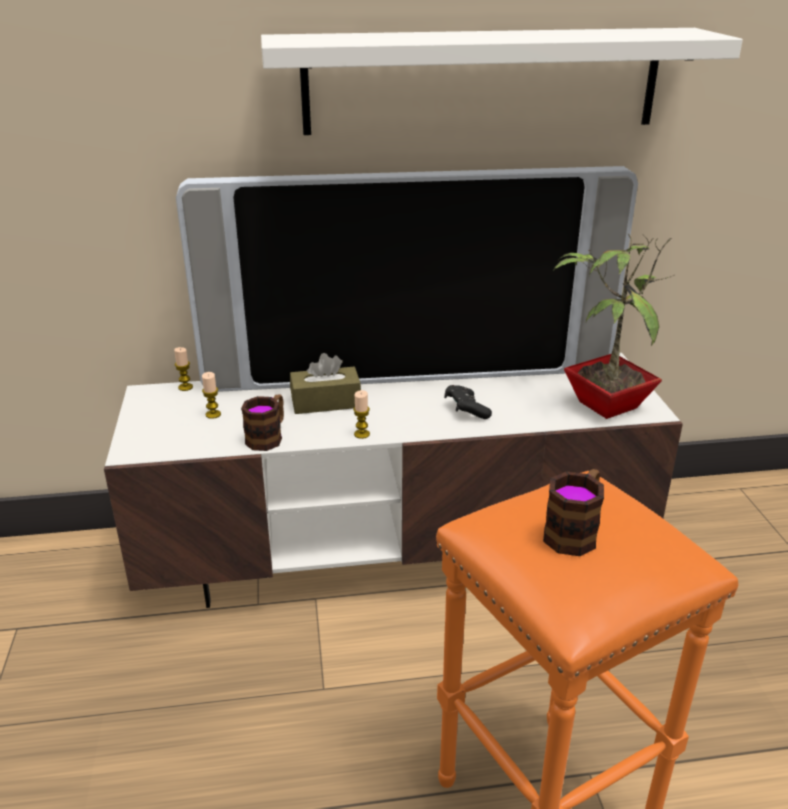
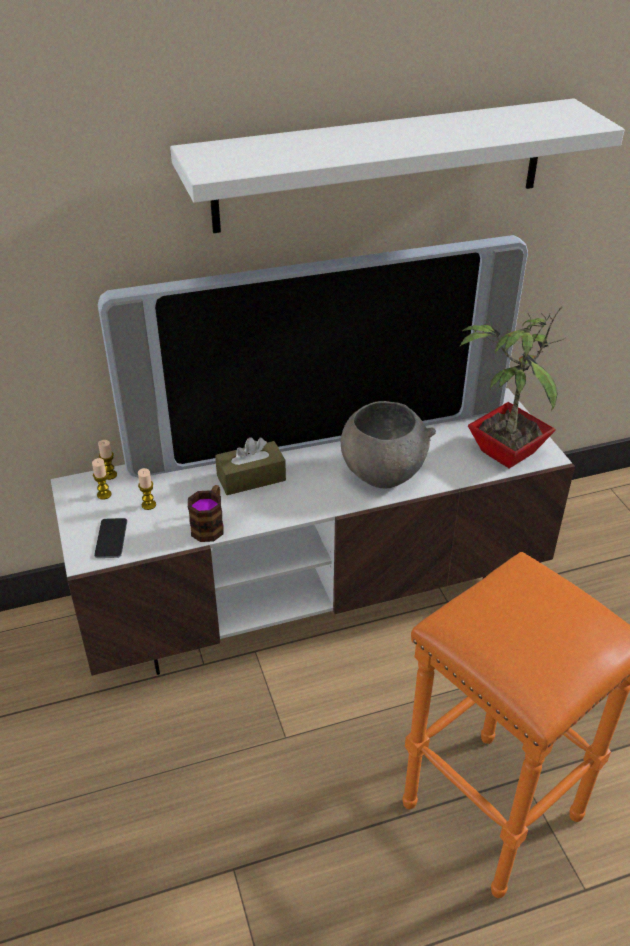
camera: 10 degrees left, 10 degrees up
candle [353,390,370,439] -> candle moved to [92,458,112,500]
black game controller [444,385,492,419] -> grey bowl [341,401,436,489]
mug [543,469,604,556] -> none
none -> phone [94,518,127,558]

